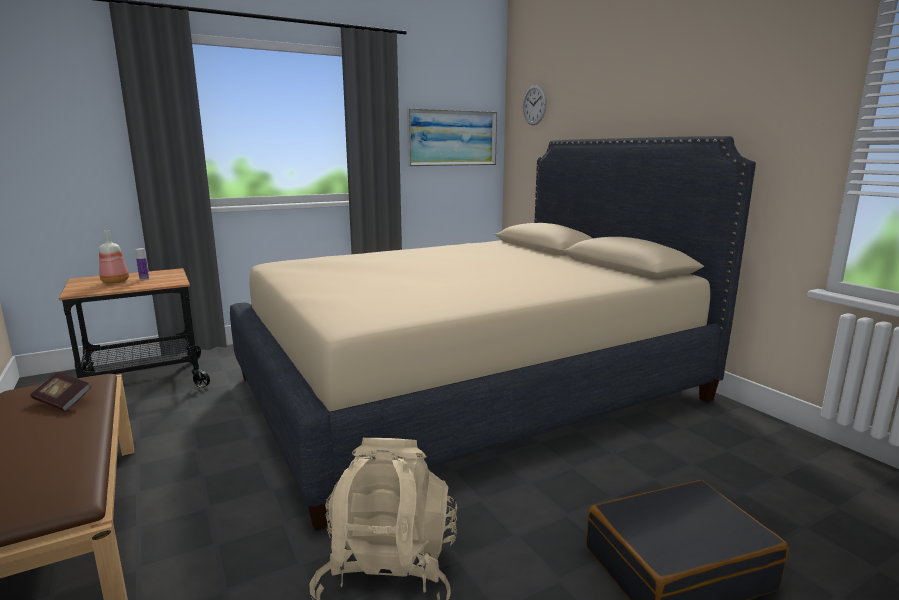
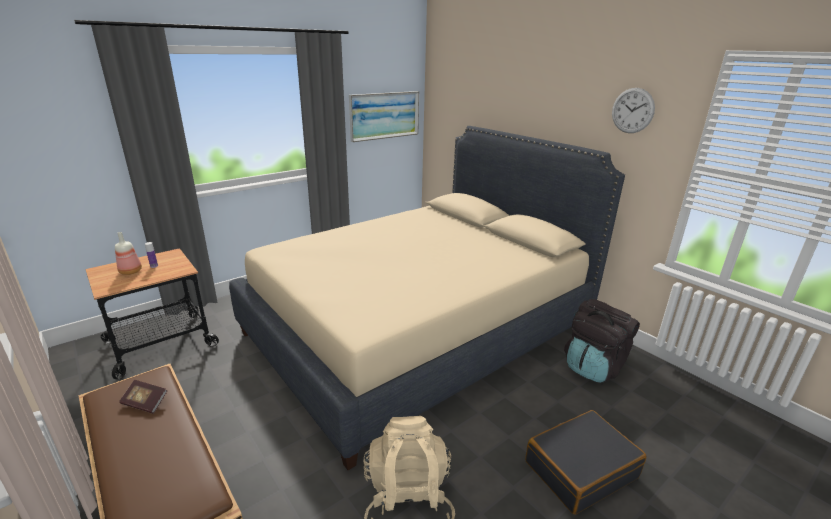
camera: 10 degrees left, 10 degrees up
wall clock [523,85,547,125] -> wall clock moved to [612,88,655,133]
none -> black backpack [564,299,640,383]

